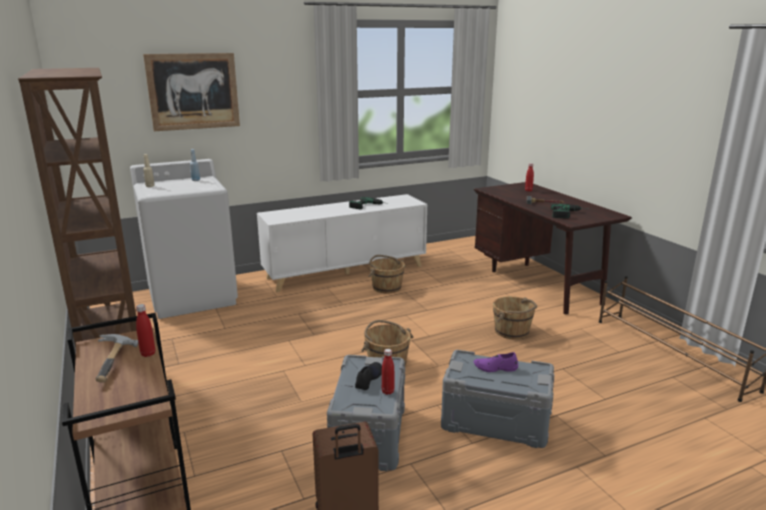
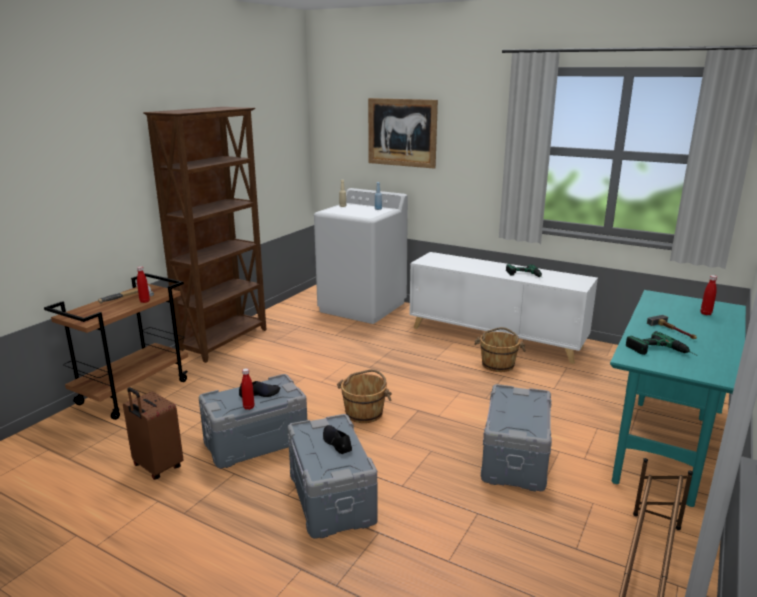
camera: 55 degrees right, 0 degrees up
purple shoe [473,352,518,372] -> black shoe [323,425,352,454]
brown desk [474,182,632,315] -> turquoise desk [610,290,746,507]
brown bucket [493,296,537,339] -> grey storage box [481,384,552,492]

